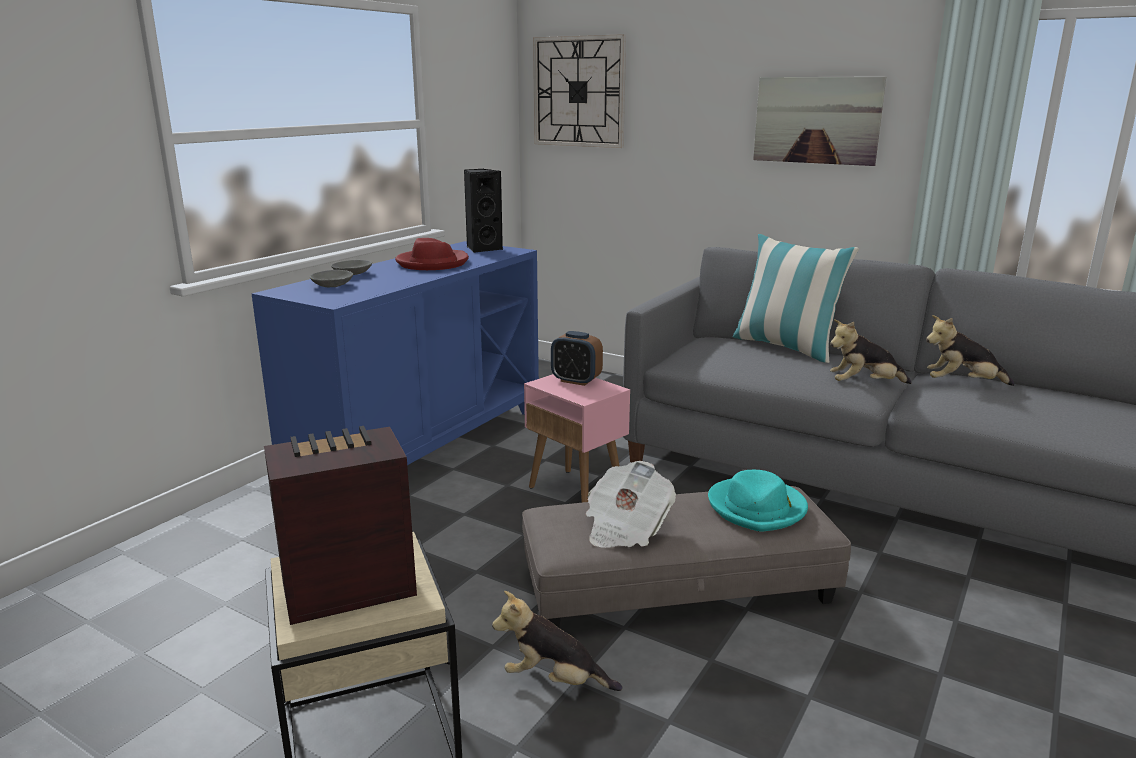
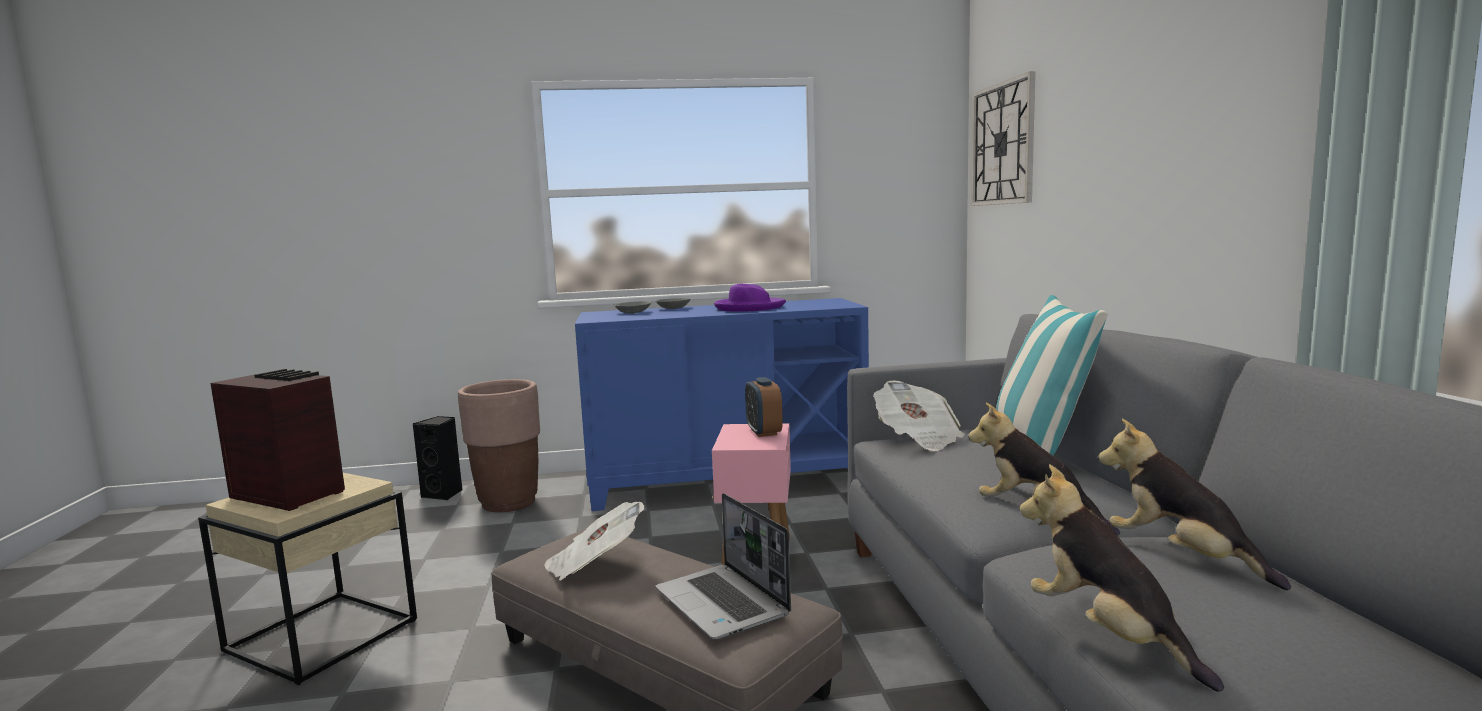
camera: 50 degrees right, 10 degrees down
red hat [395,238,469,270] -> purple hat [714,284,786,312]
black speaker [464,169,503,253] -> black speaker moved to [413,416,463,501]
plush toy [492,591,622,691] -> plush toy moved to [1020,465,1224,692]
turquoise hat [708,470,808,532] -> laptop [656,493,791,639]
picture [753,77,886,166] -> none
none -> brown planter [458,379,540,512]
none -> newspaper [873,381,965,451]

